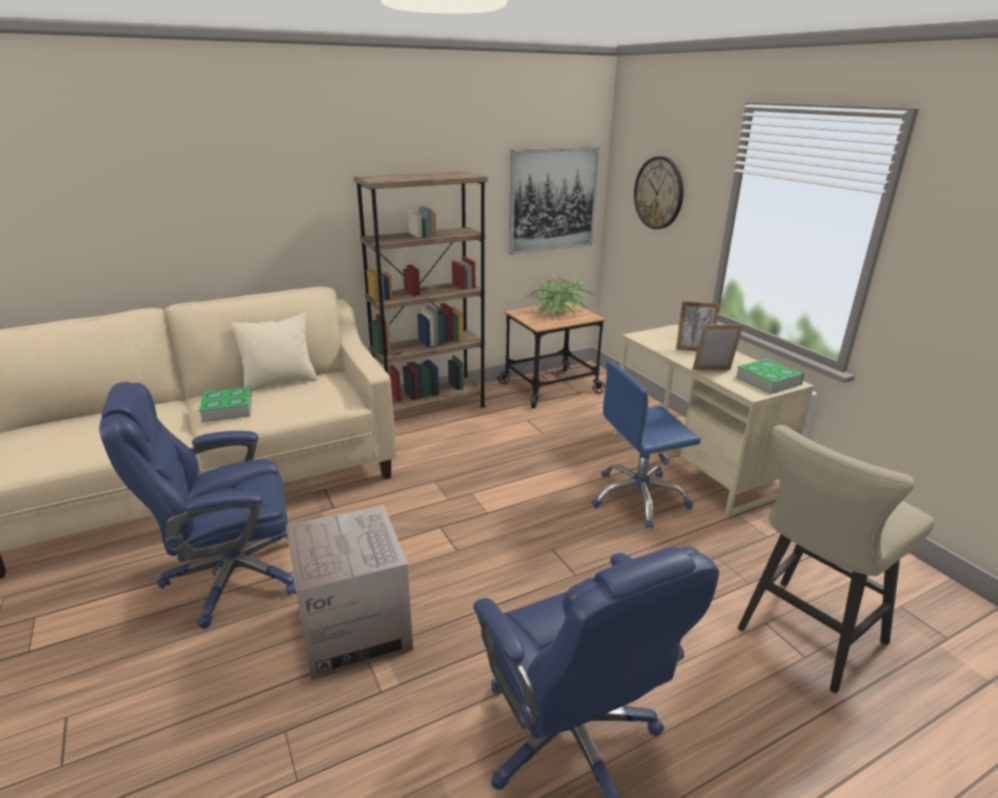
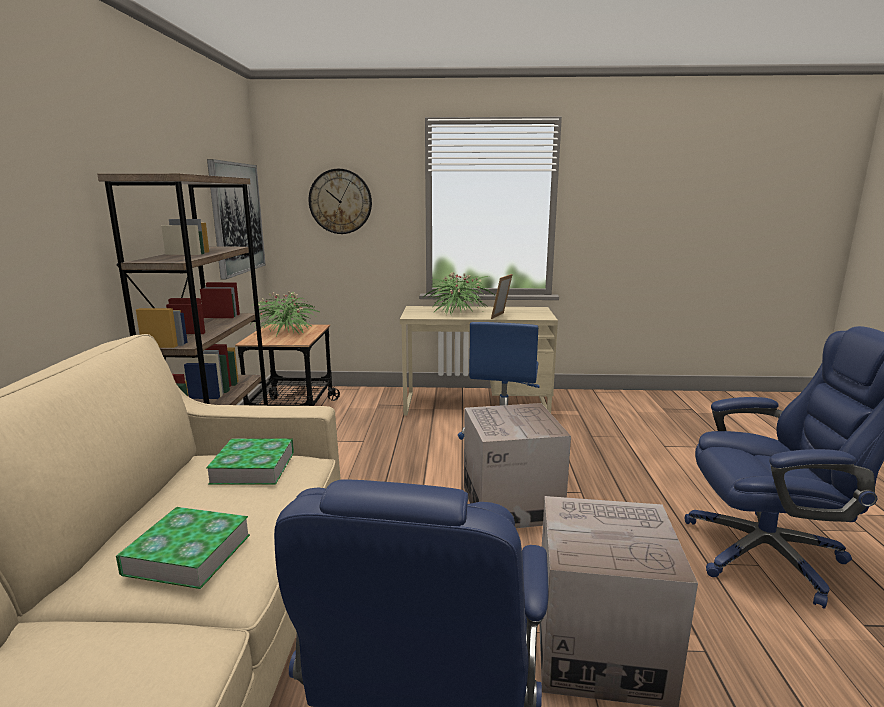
camera: 60 degrees left, 10 degrees down
beige pillow [231,313,317,391] -> none
picture frame [676,301,720,351] -> potted plant [425,272,494,315]
book [736,359,804,394] -> book moved to [206,438,294,485]
beige stool [738,425,934,693] -> none
none -> cardboard box [464,403,571,528]

